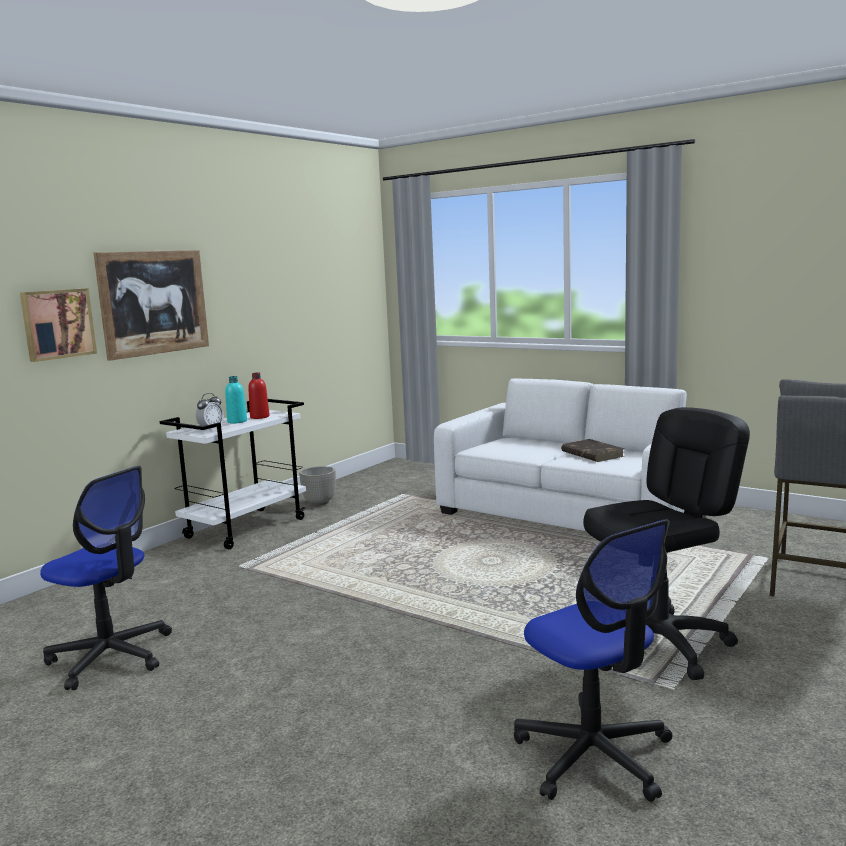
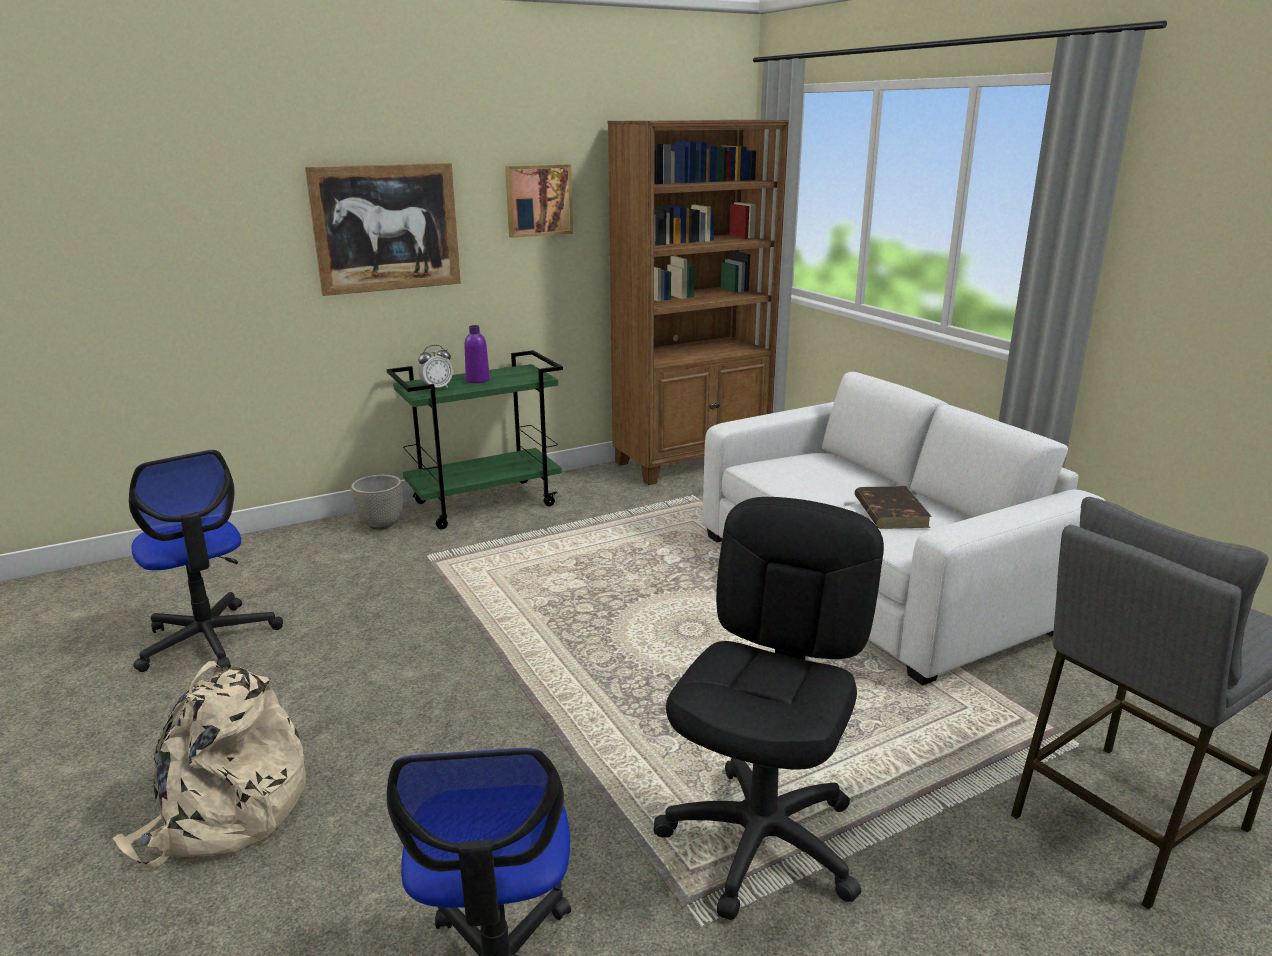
camera: 25 degrees right, 10 degrees up
picture [20,288,97,362] -> picture moved to [505,164,573,238]
white cart [160,399,306,549] -> green cart [386,350,563,529]
turquoise bottle [225,376,247,424] -> purple bottle [464,325,490,383]
red bottle [248,373,270,419] -> none
grey planter [299,466,336,506] -> grey planter moved to [351,475,403,530]
black office chair [583,407,750,680] -> black office chair turned 60 degrees counterclockwise [653,497,884,920]
none -> beige backpack [112,661,306,869]
none -> brown bookcase [608,120,789,485]

